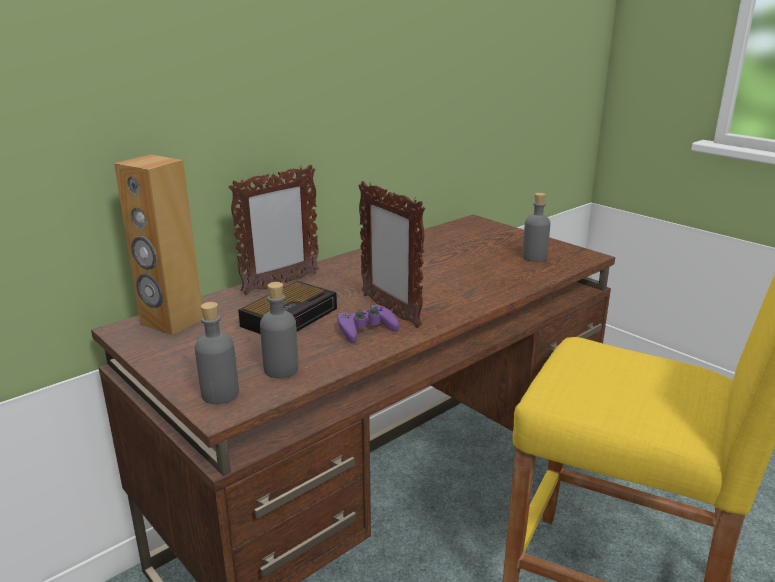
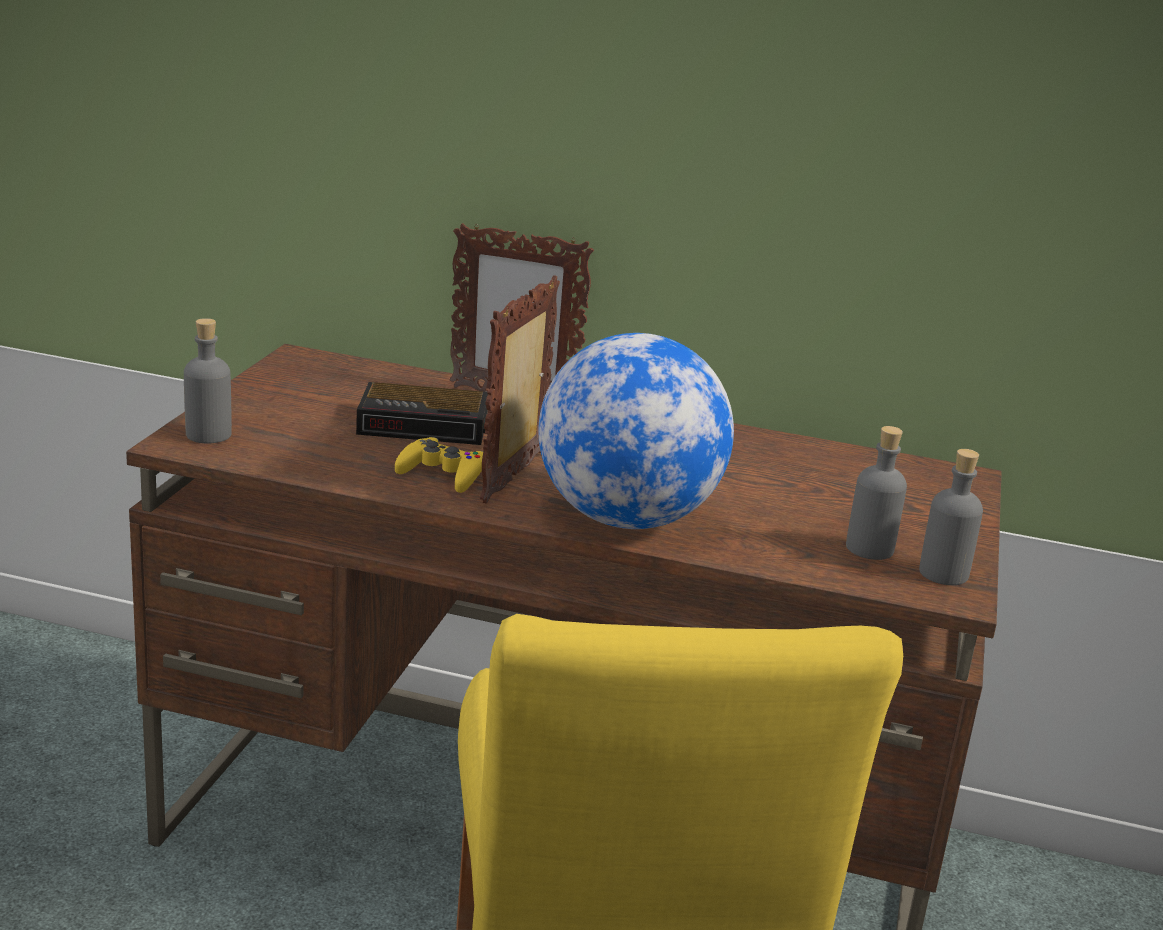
camera: 55 degrees right, 0 degrees up
brown speaker [114,154,203,336] -> none
grey bottle [260,282,299,378] -> grey bottle moved to [919,449,983,585]
purple game controller [337,305,399,343] -> yellow game controller [395,437,483,493]
none -> globe [538,333,734,529]

